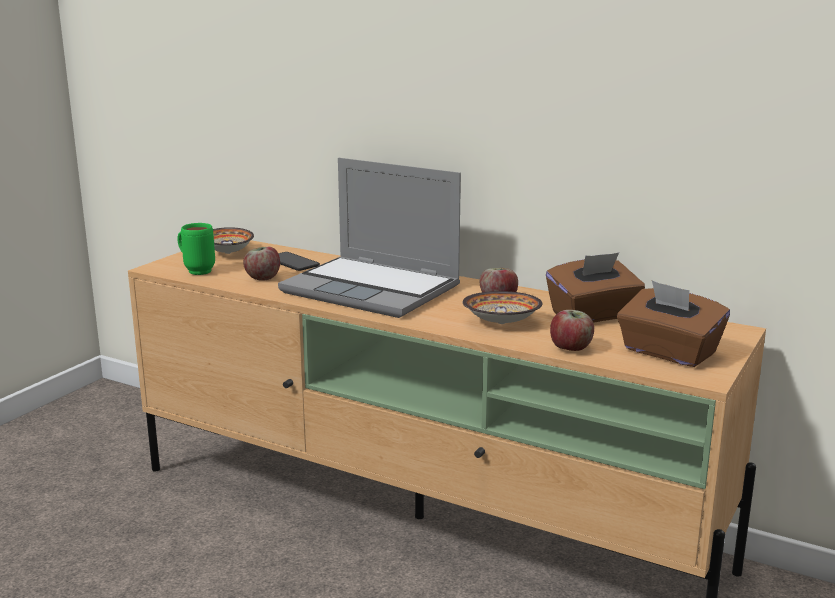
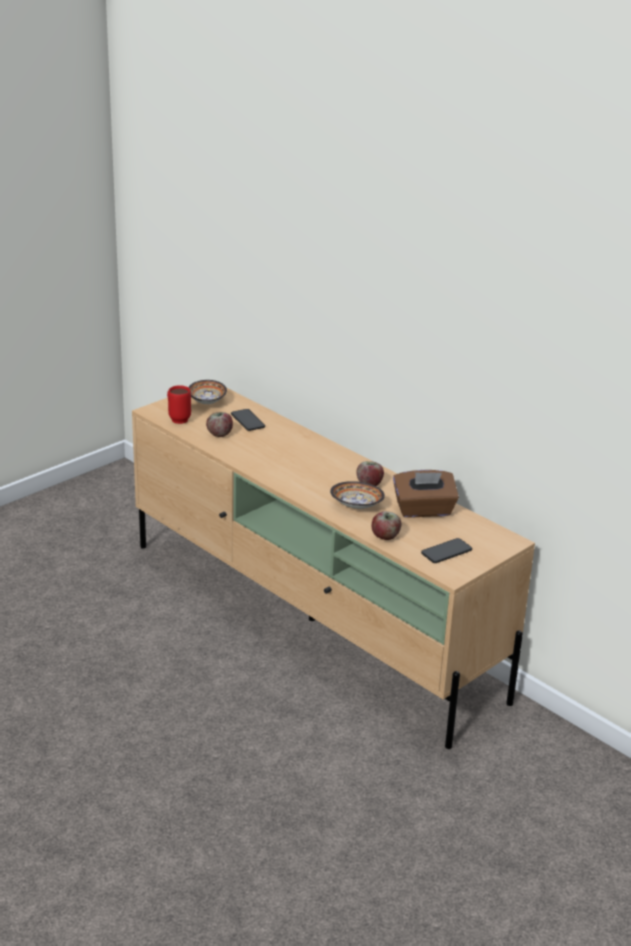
camera: 15 degrees right, 10 degrees up
green mug [177,223,215,275] -> red mug [167,385,191,424]
laptop [278,158,461,318] -> none
brown tissue box [617,280,730,367] -> phone [421,538,472,563]

